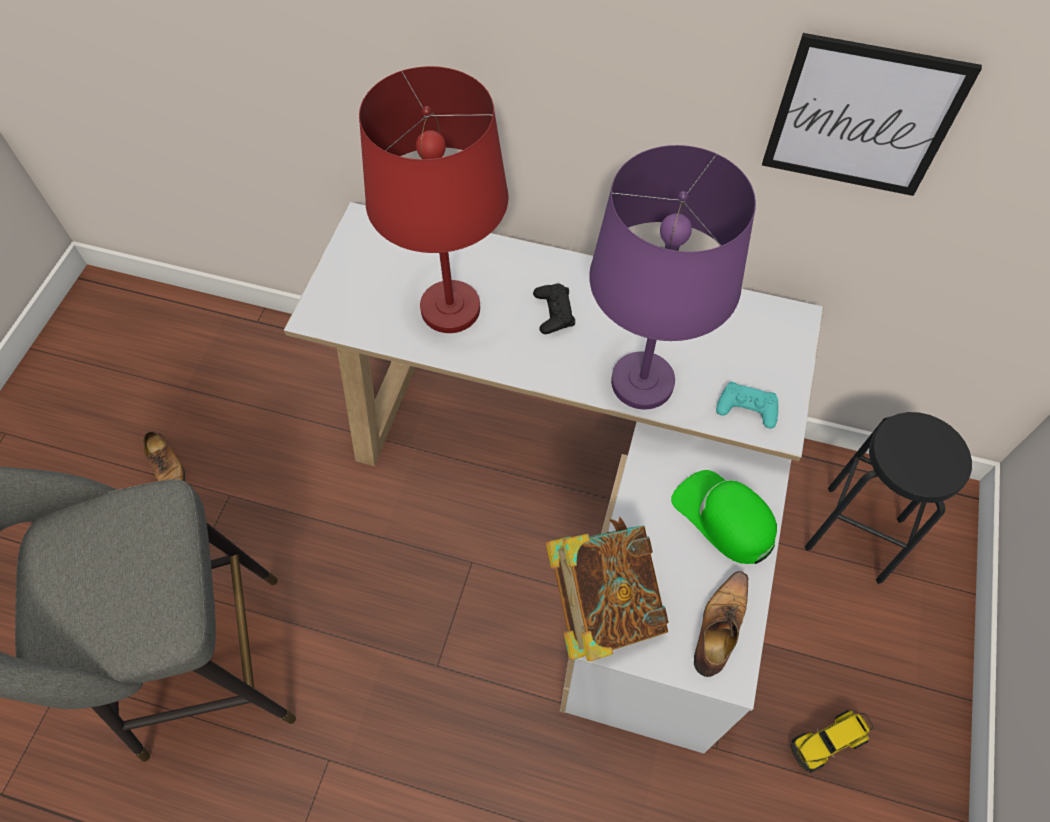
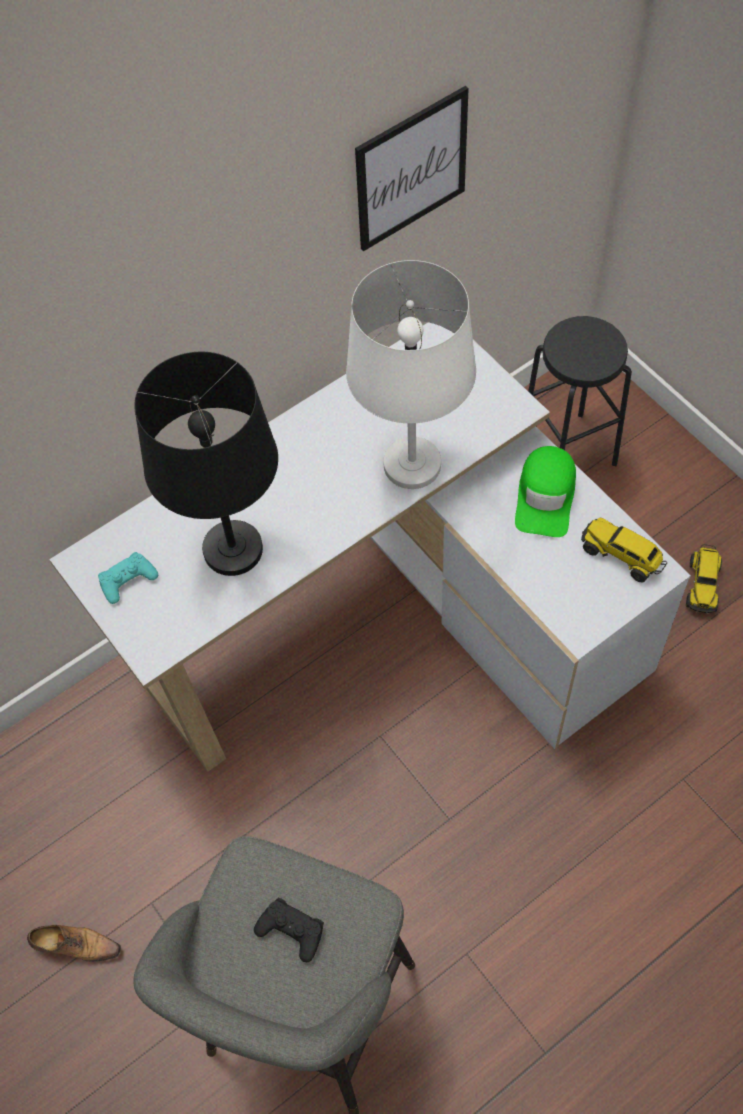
camera: 50 degrees left, 0 degrees up
red table lamp [359,66,508,333] -> black table lamp [134,352,278,576]
black game controller [533,284,575,334] -> black game controller moved to [254,898,324,962]
book [546,517,669,661] -> none
purple table lamp [589,145,756,409] -> white table lamp [346,260,476,489]
green cap [671,470,777,564] -> green cap turned 75 degrees counterclockwise [515,446,576,537]
shoe [694,571,748,677] -> toy truck [581,518,667,583]
turquoise game controller [716,382,778,429] -> turquoise game controller moved to [98,552,158,604]

